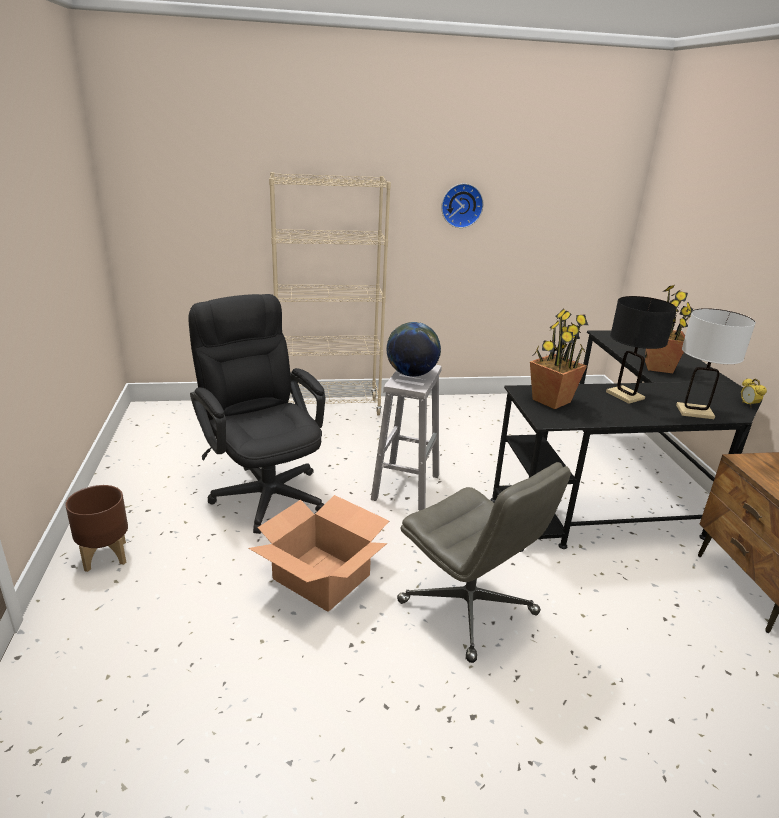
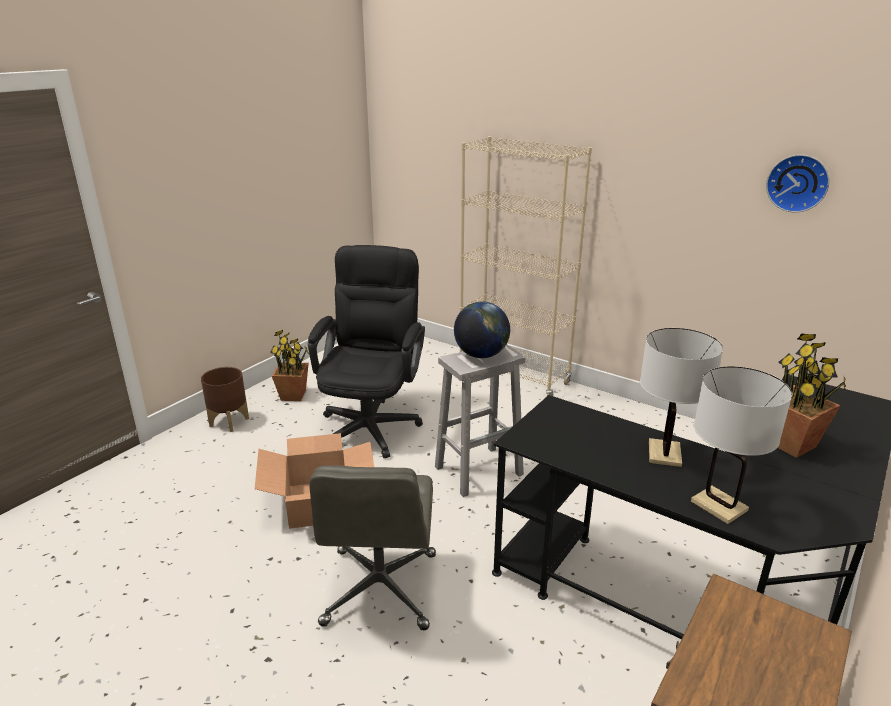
camera: 45 degrees right, 0 degrees up
wall clock [441,183,484,228] -> wall clock moved to [766,155,830,213]
potted plant [530,308,588,409] -> potted plant moved to [270,330,309,401]
black table lamp [606,296,677,404] -> white table lamp [640,328,723,467]
alarm clock [741,378,767,408] -> none

